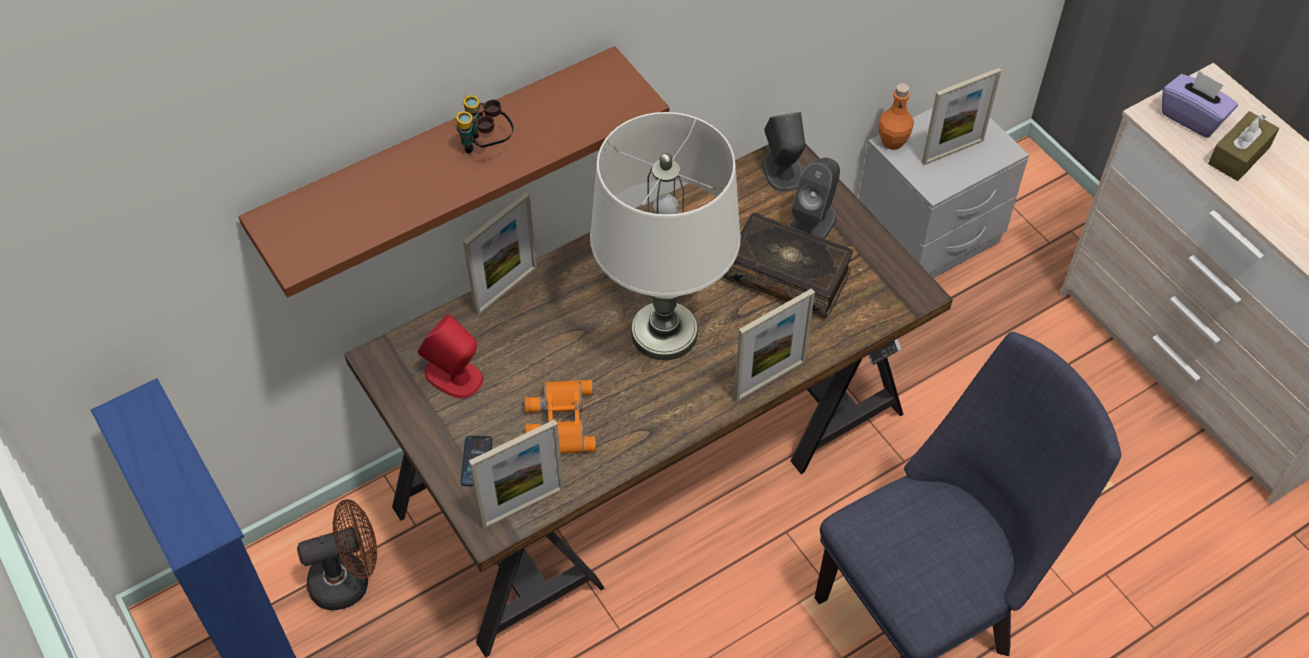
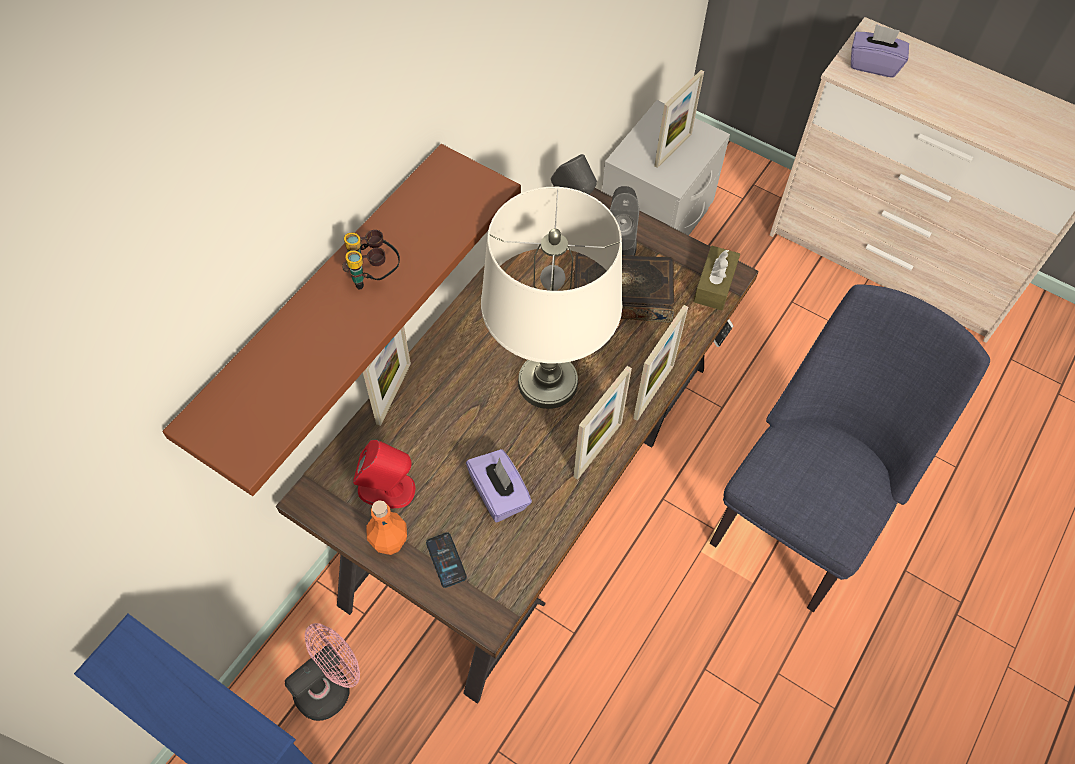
camera: 25 degrees left, 5 degrees up
brown fan [297,499,377,610] -> pink fan [285,623,360,721]
picture frame [469,419,564,529] -> picture frame moved to [573,366,632,480]
orange binoculars [525,380,596,454] -> purple tissue box [466,449,532,522]
orange bottle [878,83,914,150] -> orange bottle moved to [366,500,407,555]
brown tissue box [1208,111,1279,181] -> brown tissue box moved to [693,246,740,310]

